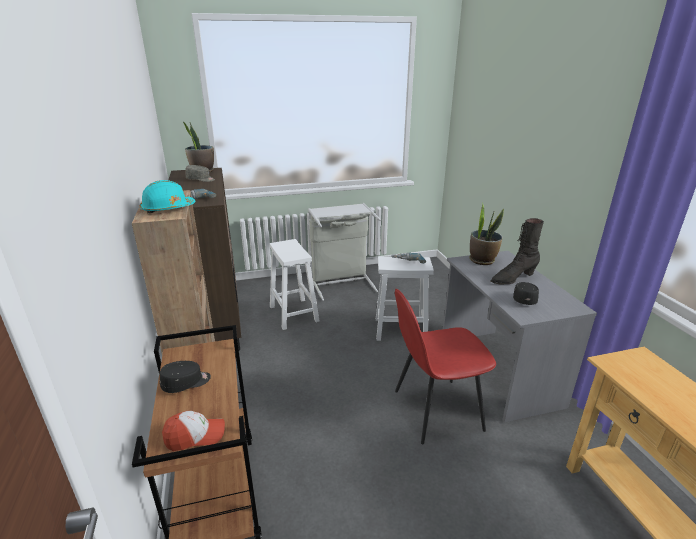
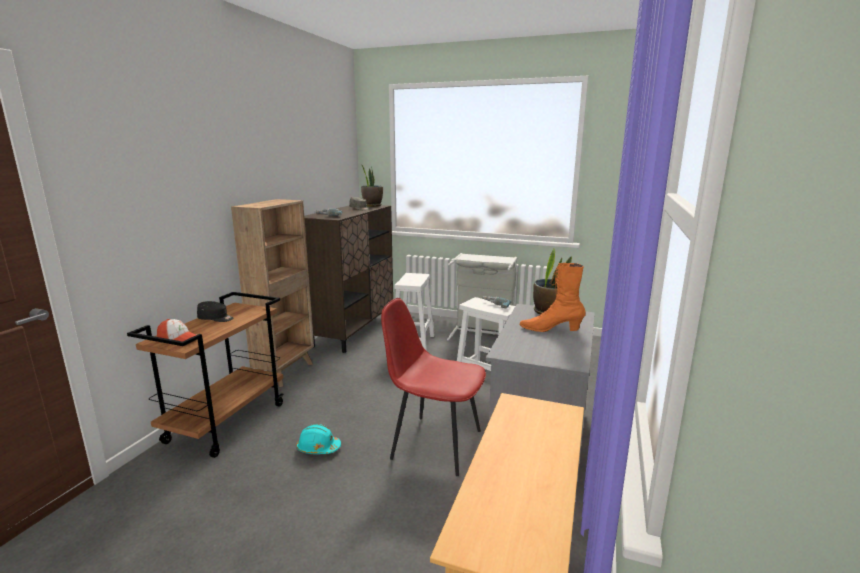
camera: 35 degrees right, 10 degrees down
turquoise hard hat [140,180,195,213] -> turquoise hard hat moved to [296,424,341,454]
black boot [490,218,544,284] -> orange boot [519,263,585,332]
black cap [513,282,539,305] -> none

